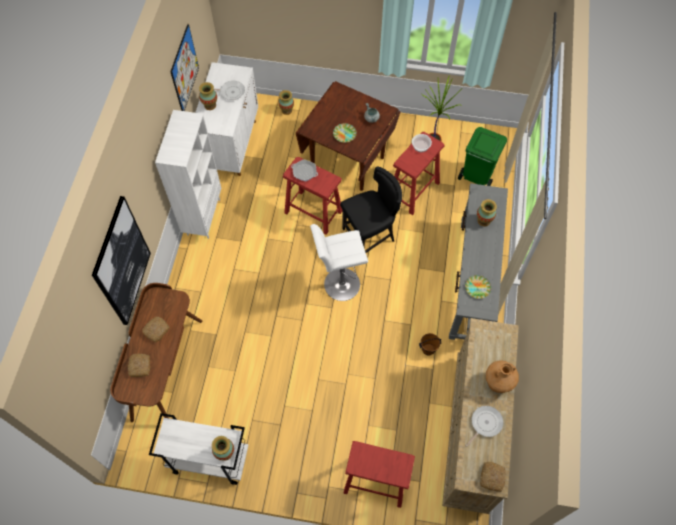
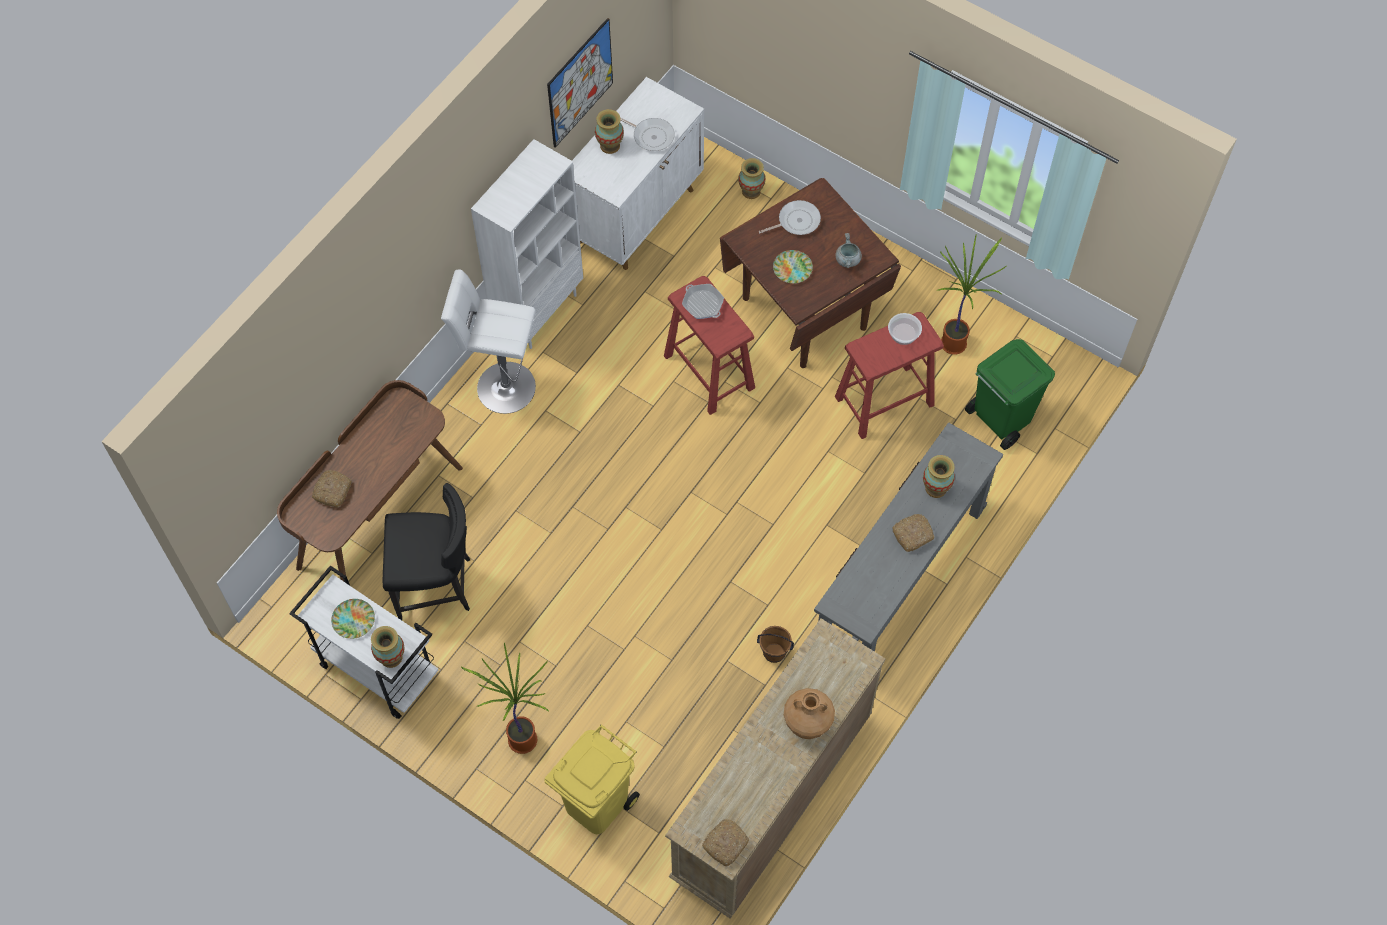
camera: 25 degrees right, 0 degrees up
picture [92,196,151,325] -> none
bread [142,317,170,343] -> bread moved to [892,514,935,552]
white stool [310,224,368,301] -> white stool moved to [441,269,536,414]
black chair [340,166,402,253] -> black chair moved to [383,483,470,620]
red stool [343,441,415,508] -> yellow trash can [544,725,640,834]
plate [465,275,491,299] -> plate moved to [331,599,375,639]
frying pan [466,406,503,447] -> frying pan moved to [759,200,821,235]
none -> potted plant [460,643,549,754]

